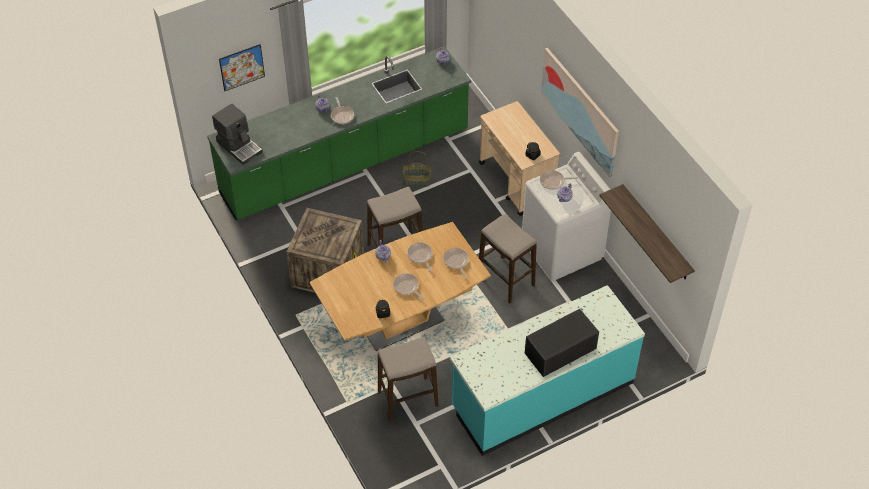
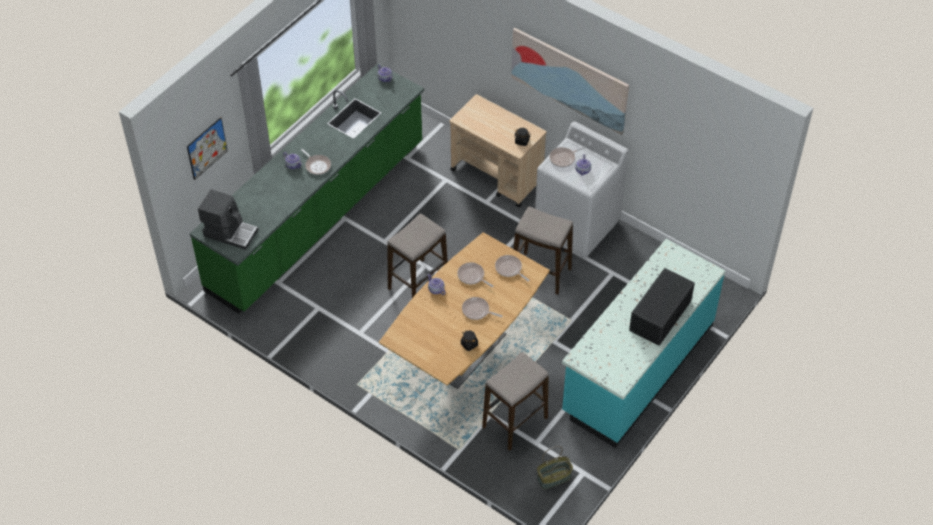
camera: 25 degrees left, 0 degrees up
crate [286,208,364,293] -> none
basket [402,151,431,187] -> basket moved to [537,446,573,489]
shelf [599,184,695,283] -> none

